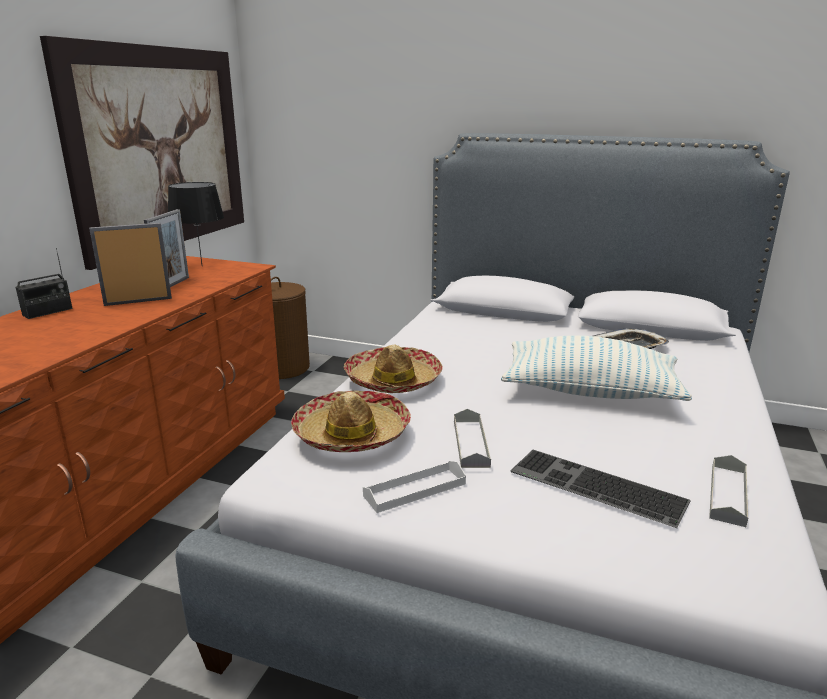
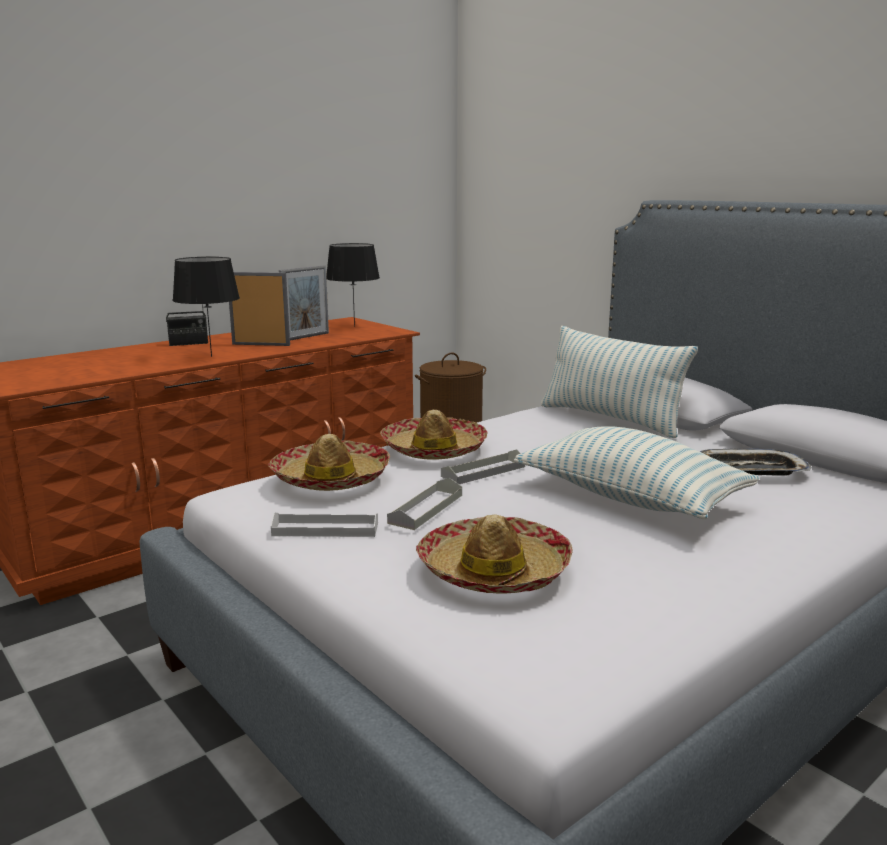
camera: 30 degrees right, 5 degrees down
picture [40,36,244,270] -> none
keyboard [510,450,691,528] -> hat [416,514,573,594]
grey tray [709,455,748,527] -> grey tray moved to [441,449,525,484]
none -> black table lamp [172,257,240,357]
none -> pillow [541,326,698,438]

